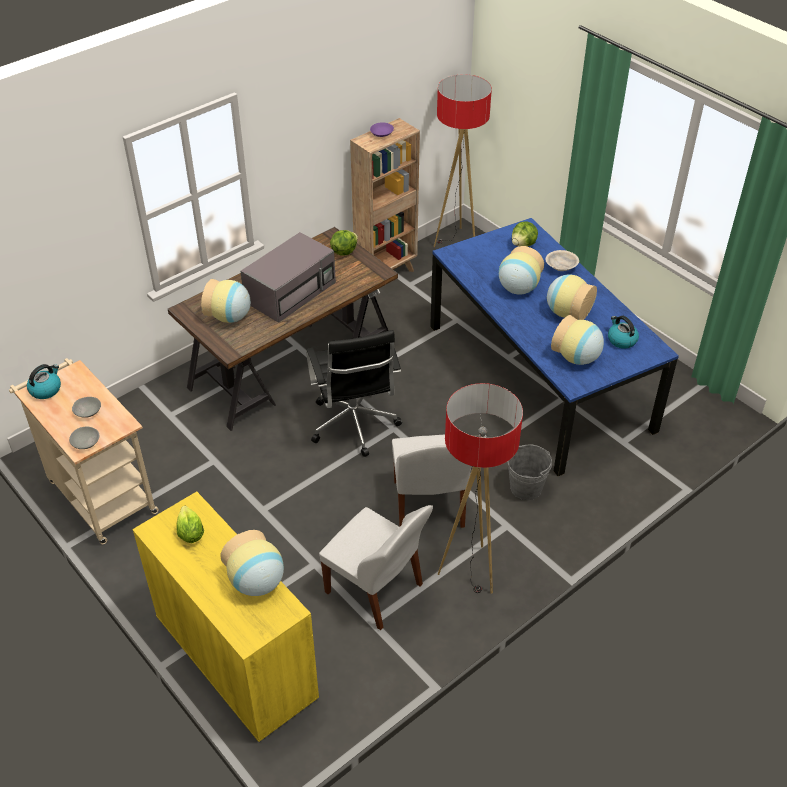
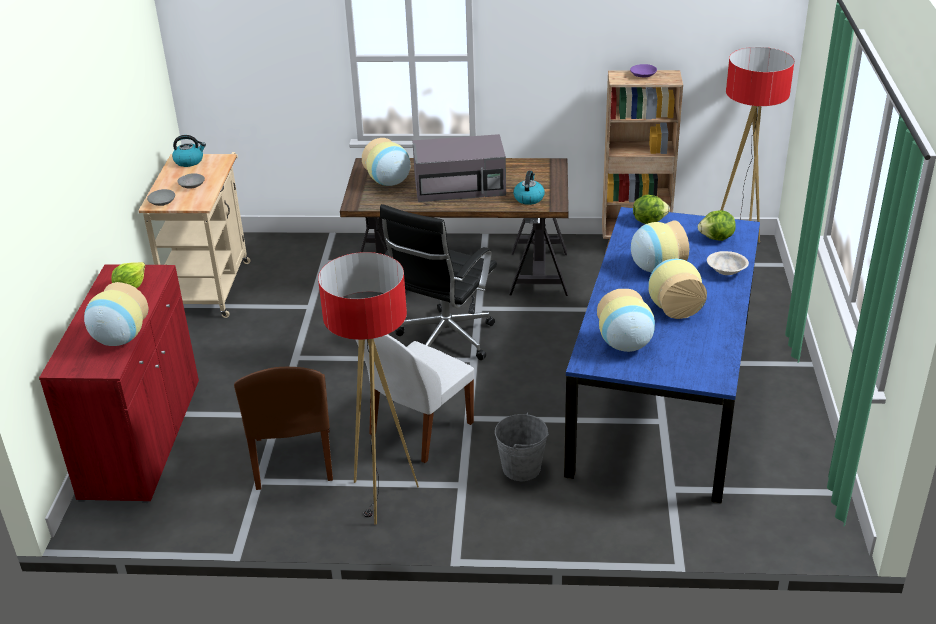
camera: 45 degrees right, 10 degrees down
yellow cabinet [132,491,319,742] -> red cabinet [39,264,199,503]
white chair [319,505,433,630] -> brown chair [234,367,333,490]
lettuce [330,230,358,256] -> lettuce moved to [633,194,670,224]
kettle [608,316,639,349] -> kettle moved to [513,171,545,205]

